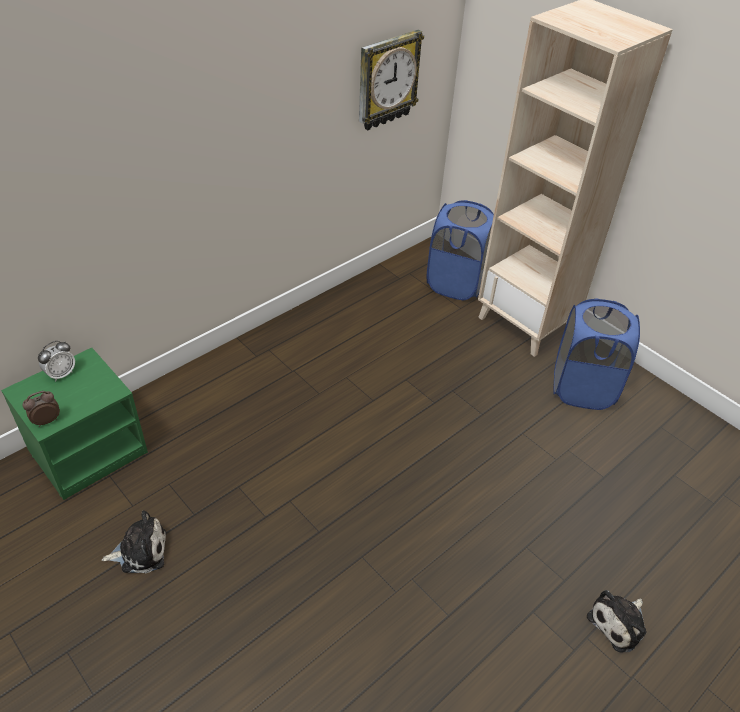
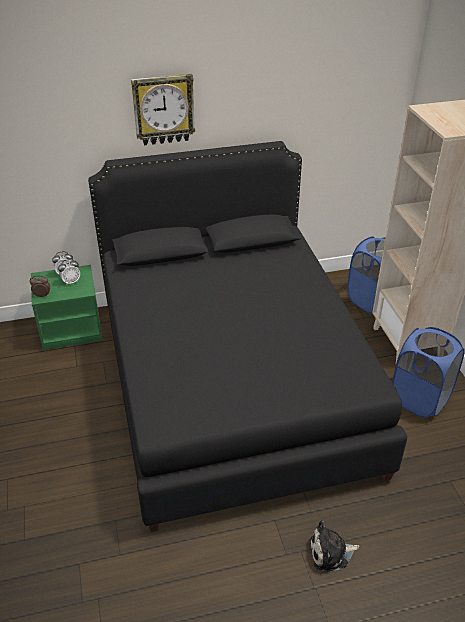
camera: 30 degrees right, 5 degrees down
plush toy [102,510,166,573] -> none
wall clock [359,30,424,130] -> wall clock moved to [131,74,195,145]
none -> alarm clock [58,259,80,284]
none -> black bed [88,141,407,532]

